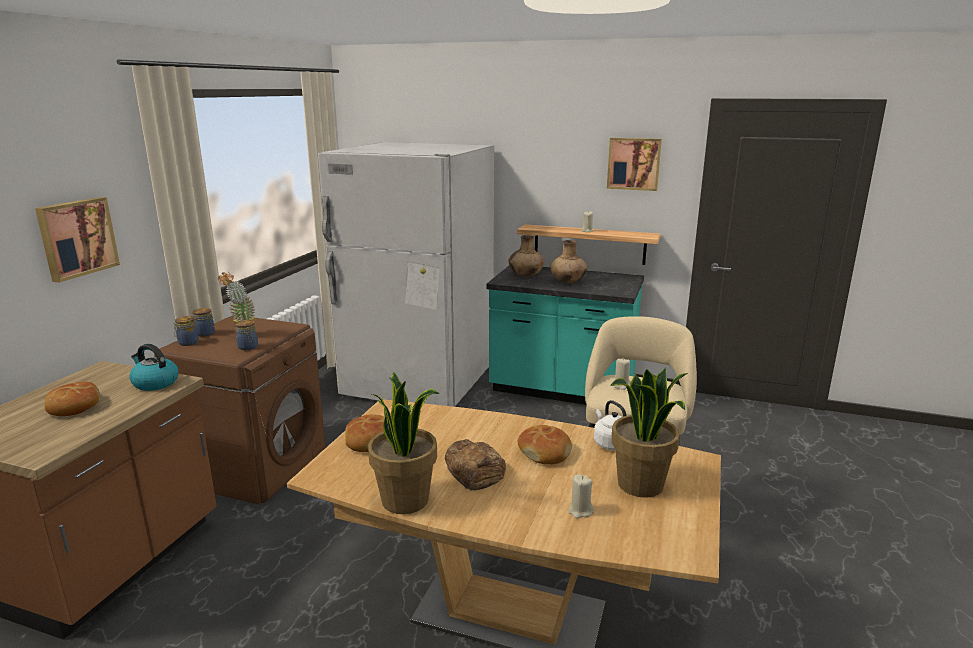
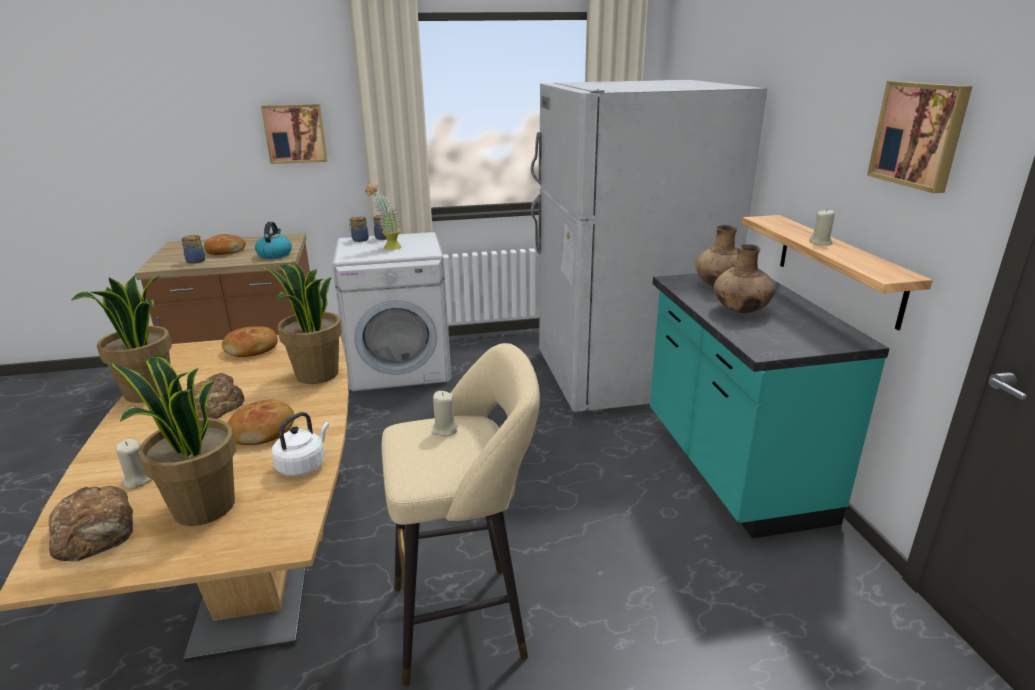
camera: 60 degrees right, 5 degrees up
brown washing machine [154,316,326,504] -> white washing machine [332,232,451,392]
jar [235,320,258,350] -> jar moved to [181,235,205,263]
none -> bread [49,486,133,562]
none -> potted plant [260,261,342,384]

